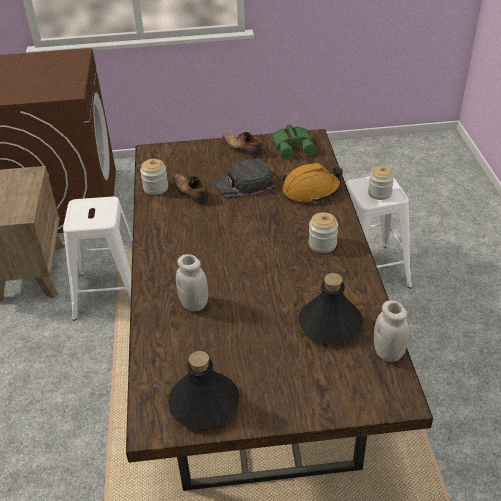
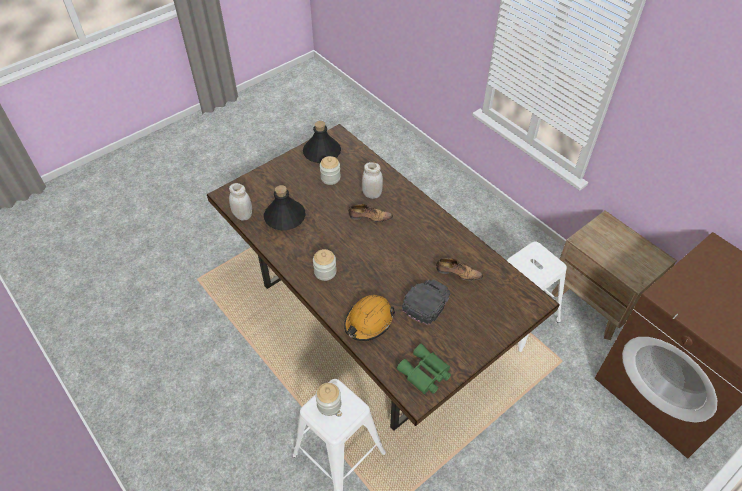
camera: 145 degrees right, 10 degrees up
jar [140,159,168,195] -> jar moved to [320,156,341,185]
shoe [222,132,262,157] -> shoe moved to [349,204,393,222]

